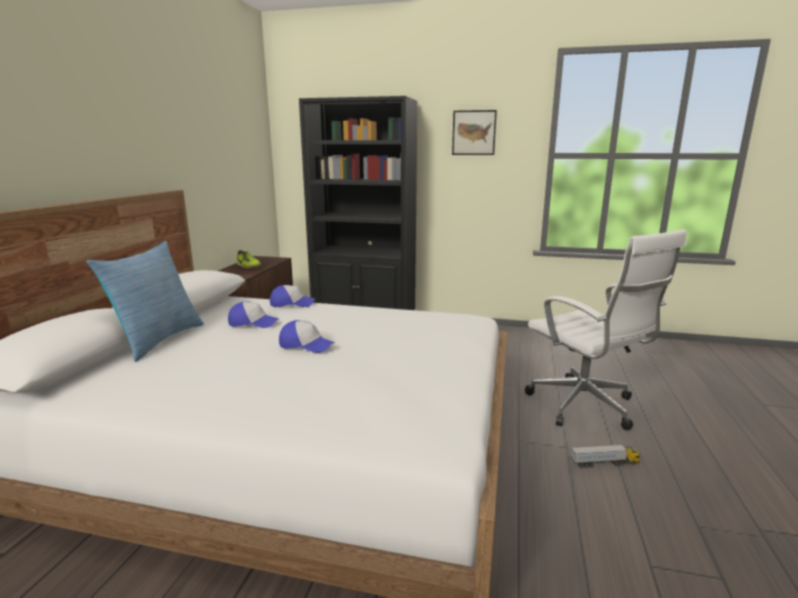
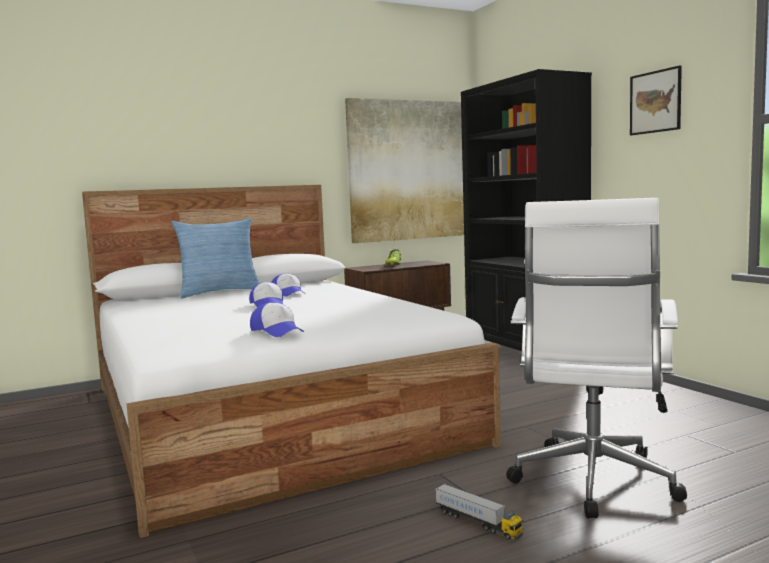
camera: 50 degrees right, 10 degrees down
cap [270,285,315,307] -> cap moved to [250,303,304,337]
none -> picture [345,98,464,243]

